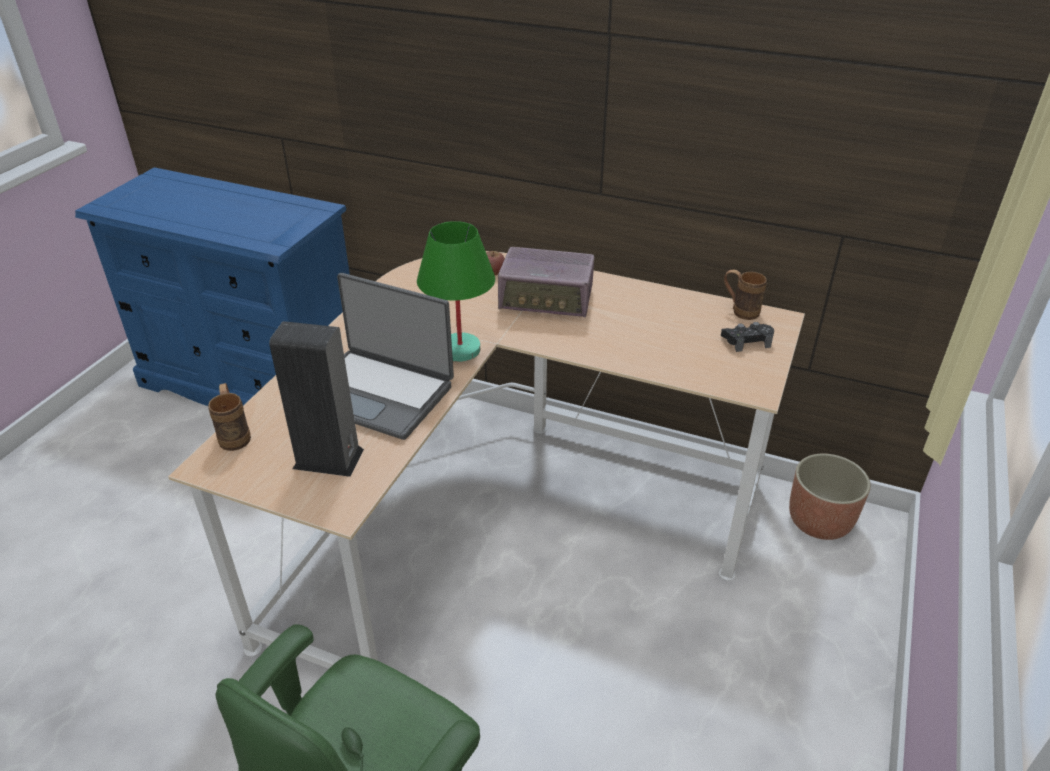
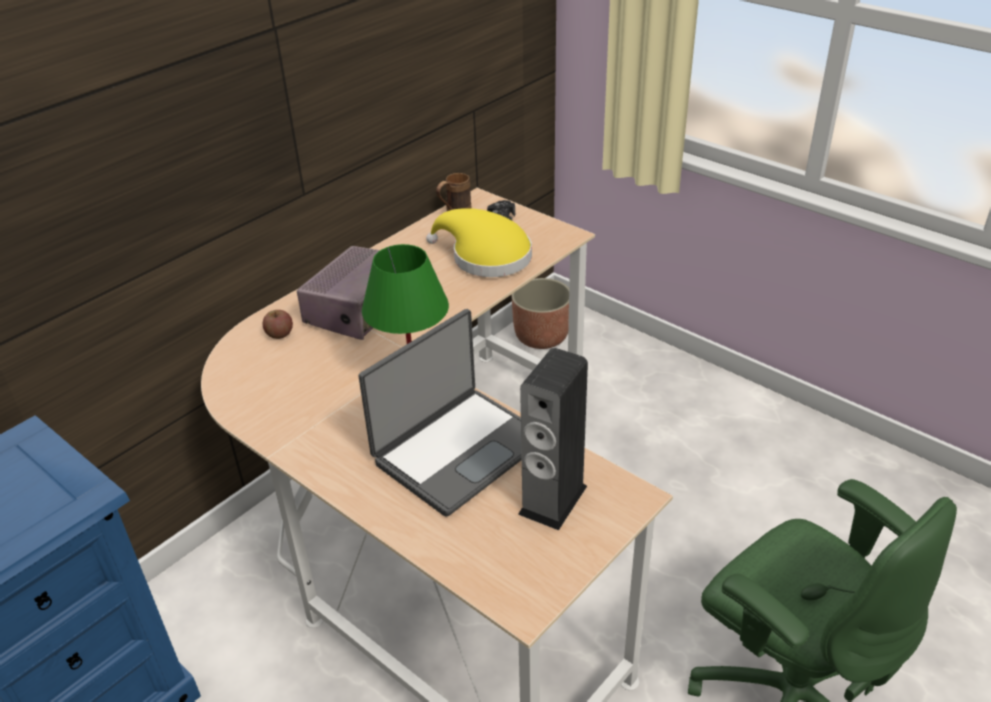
camera: 70 degrees left, 0 degrees up
brown mug [208,383,251,451] -> none
none -> yellow hat [426,208,532,277]

